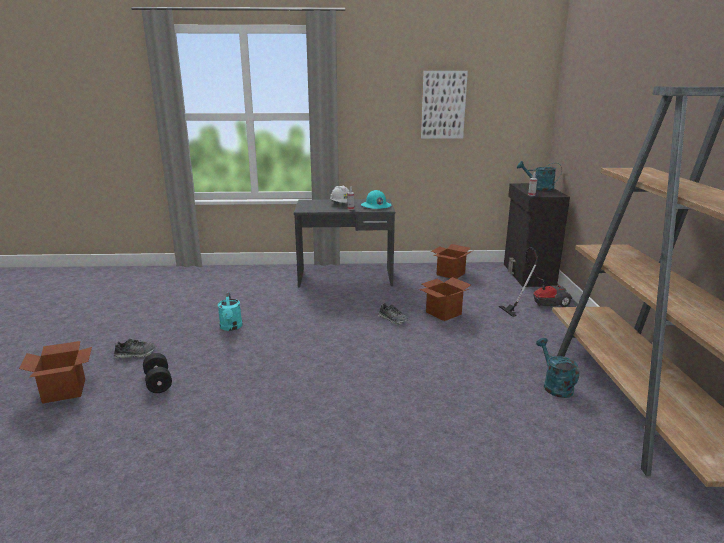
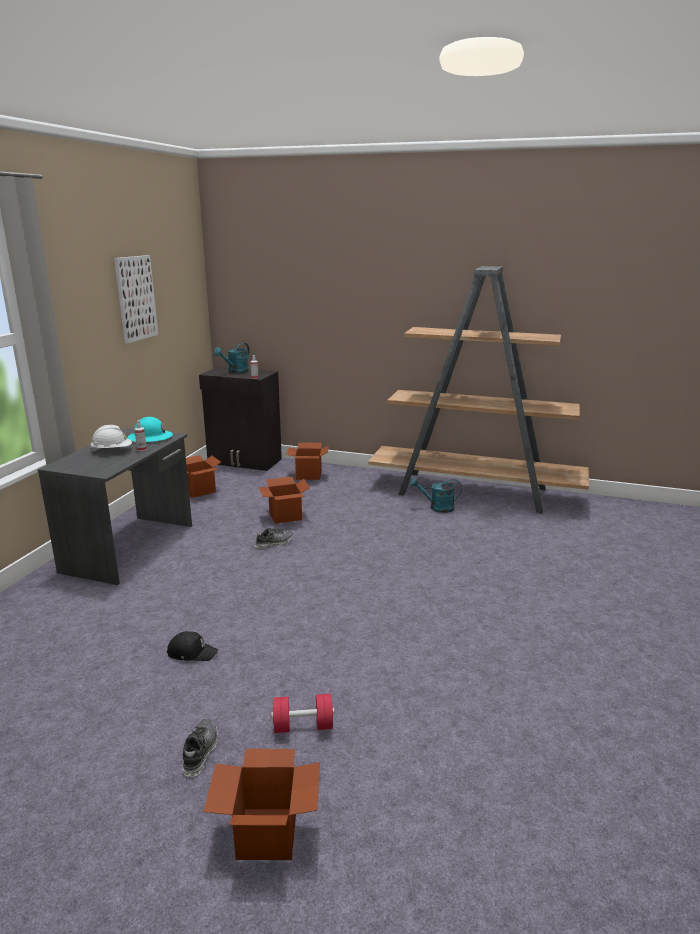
camera: 70 degrees left, 0 degrees up
black dumbbell [143,353,172,393] -> red dumbbell [271,694,334,733]
turquoise watering can [218,293,243,331] -> black cap [167,631,218,661]
vacuum cleaner [499,247,572,317] -> cardboard box [286,443,329,480]

